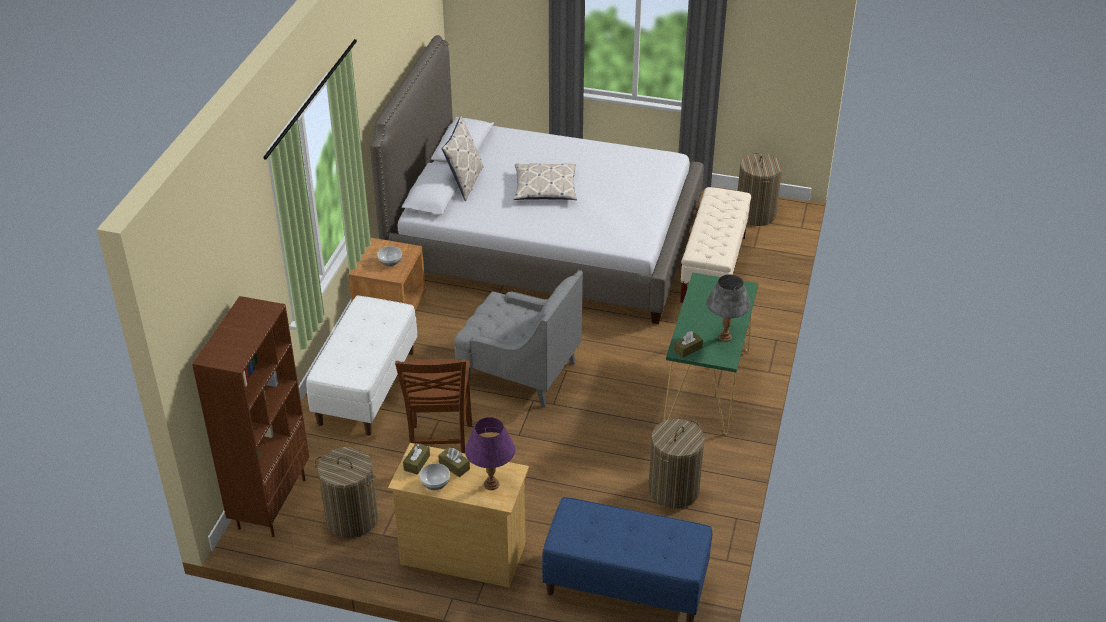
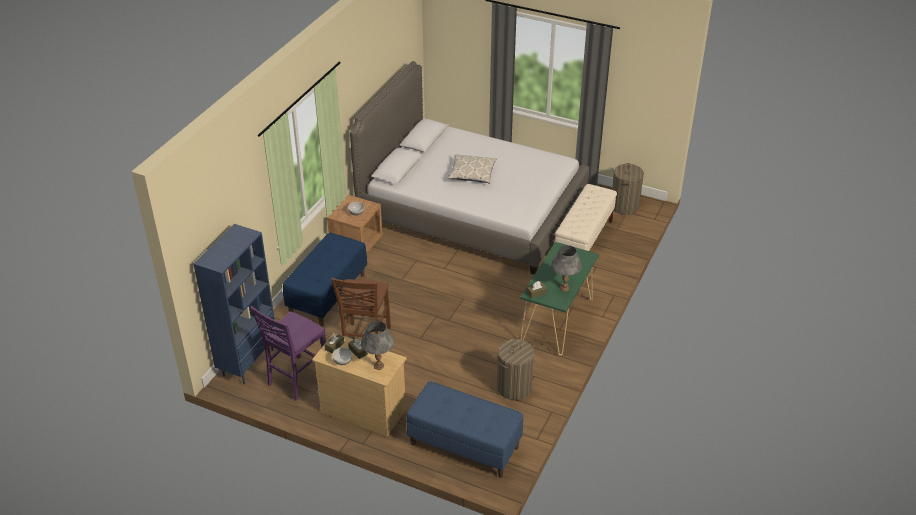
camera: 10 degrees right, 0 degrees up
brown bookcase [192,296,310,537] -> blue bookcase [194,224,275,384]
white bench [306,295,417,436] -> blue bench [283,233,367,326]
laundry basket [314,447,378,538] -> purple chair [250,306,326,401]
pillow [442,116,484,201] -> none
grey armchair [454,270,583,408] -> none
purple table lamp [465,417,515,490] -> grey table lamp [361,321,394,370]

